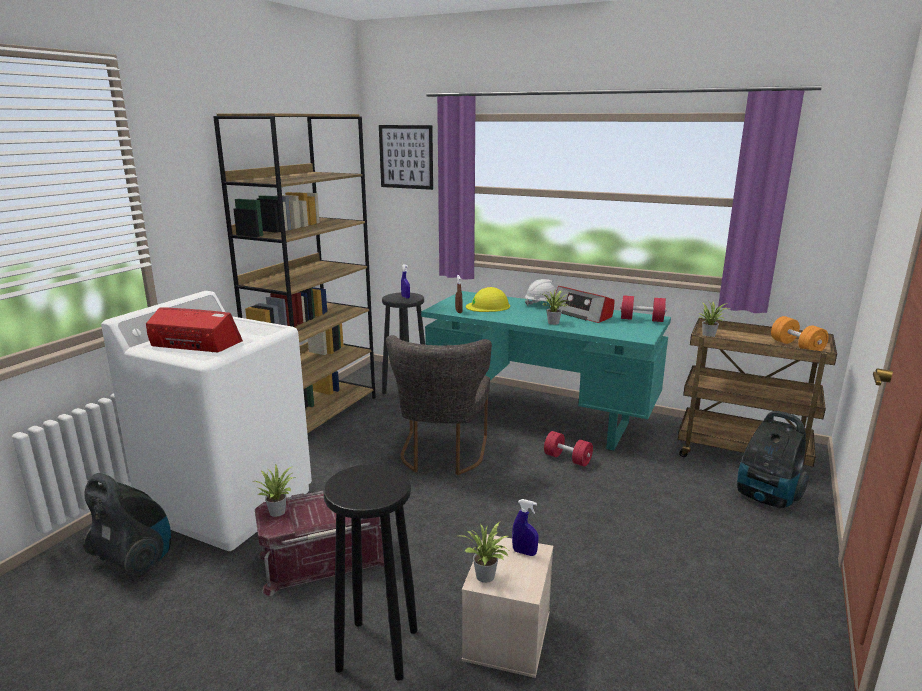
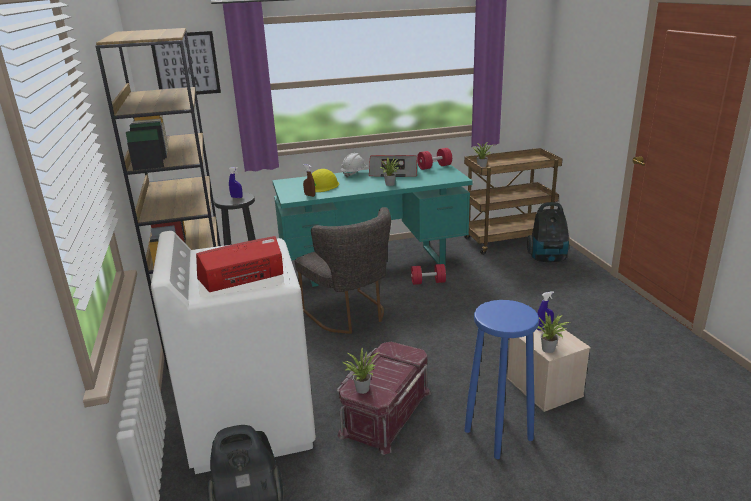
camera: 40 degrees left, 5 degrees up
black stool [324,464,418,681] -> blue stool [464,300,539,459]
orange dumbbell [771,316,829,351] -> none

